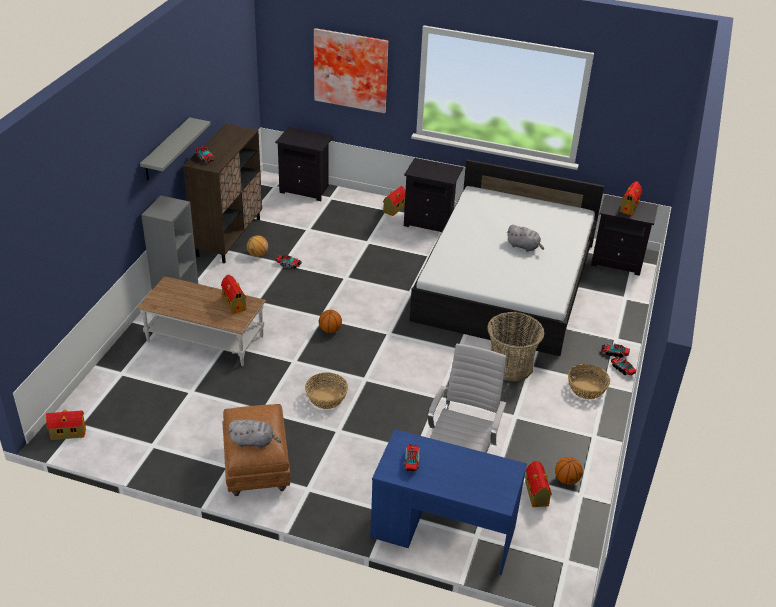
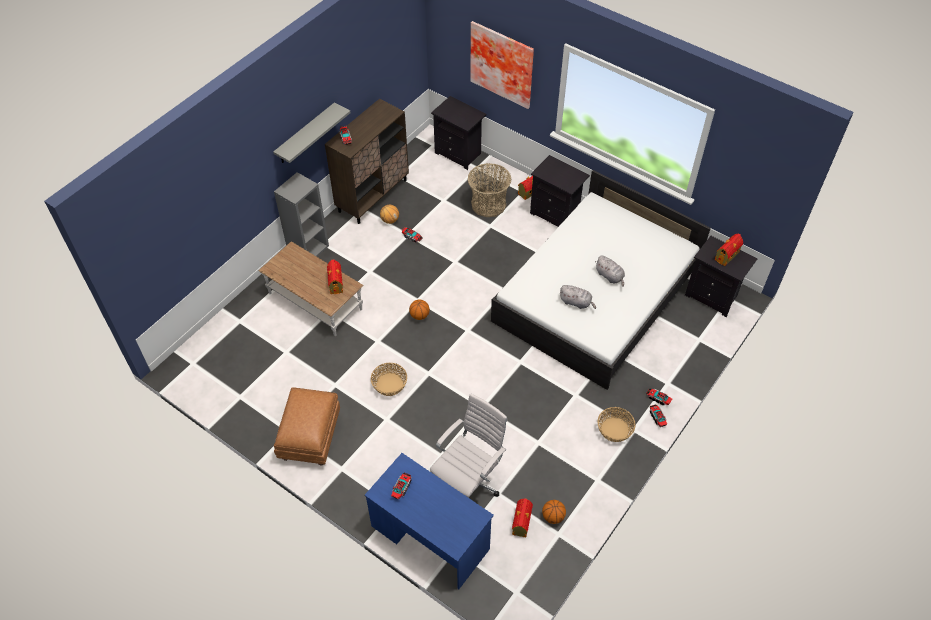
camera: 20 degrees right, 15 degrees up
toy house [46,410,86,440] -> none
grey plush toy [228,420,281,449] -> grey plush toy moved to [559,285,596,309]
basket [487,312,545,381] -> basket moved to [468,163,512,217]

